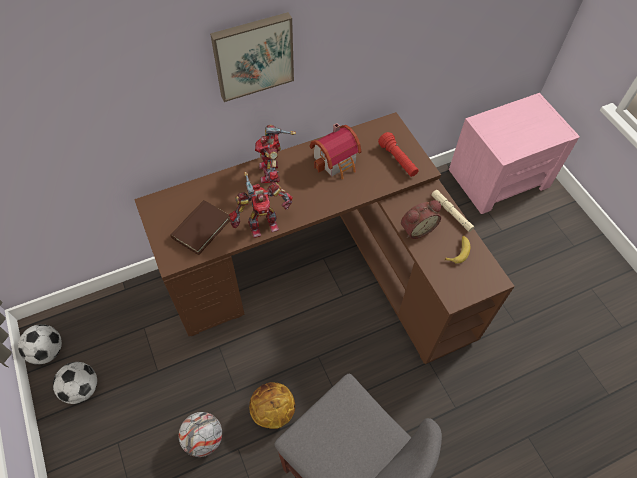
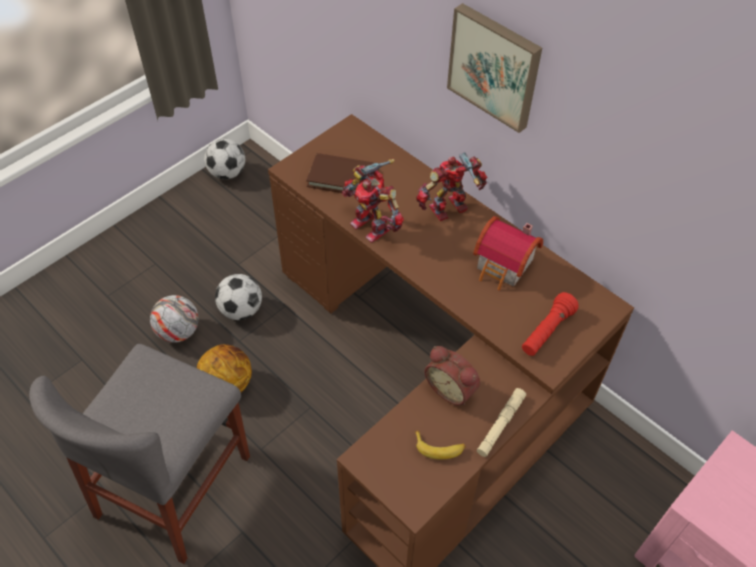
camera: 70 degrees right, 5 degrees down
football [53,362,97,404] -> football moved to [215,274,262,320]

